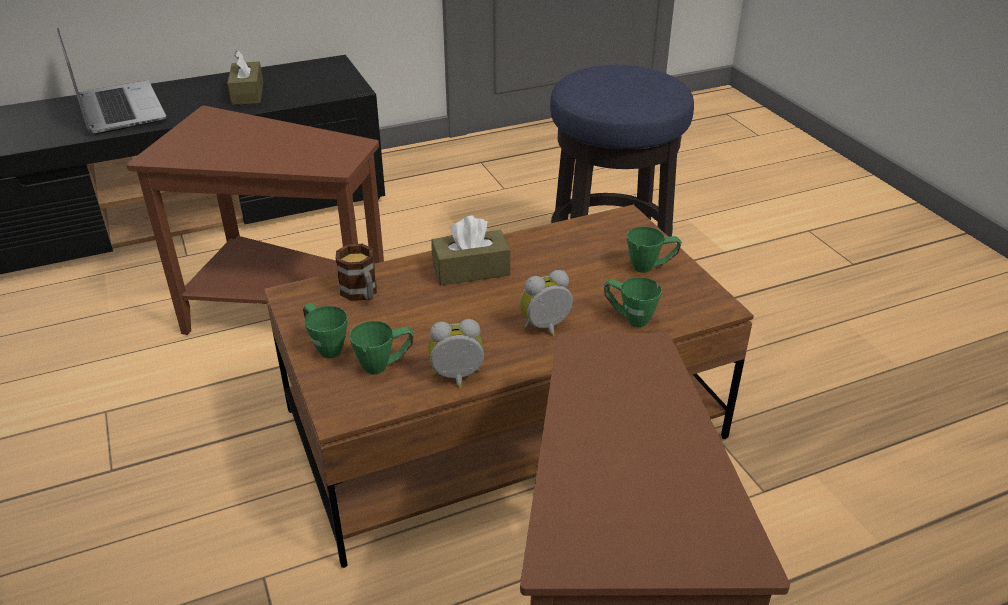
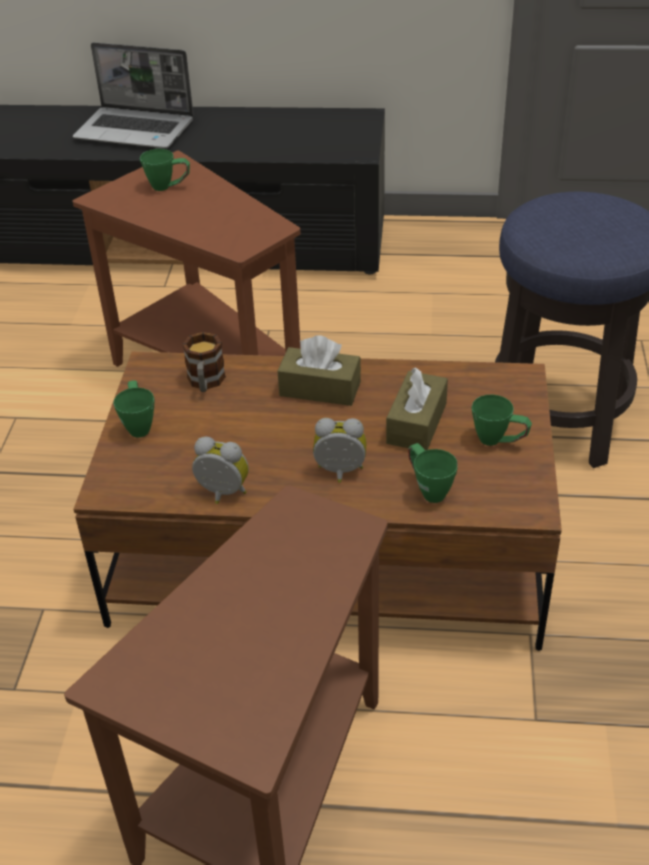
camera: 30 degrees right, 5 degrees up
laptop [57,28,166,134] -> laptop turned 105 degrees clockwise [73,42,194,148]
brown tissue box [227,50,263,105] -> brown tissue box moved to [386,367,448,451]
green mug [350,321,414,375] -> green mug moved to [140,149,190,191]

